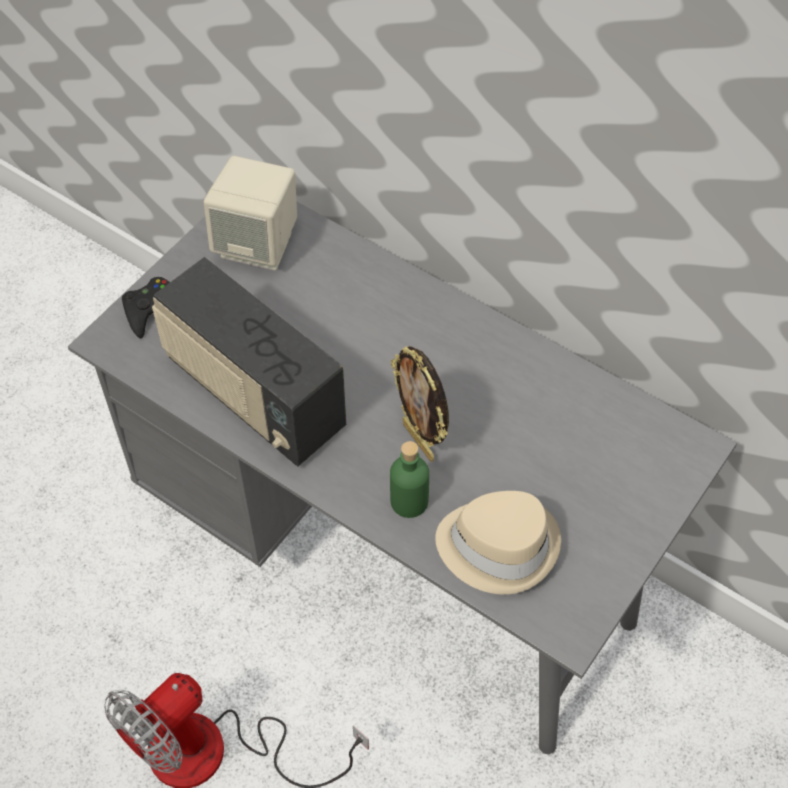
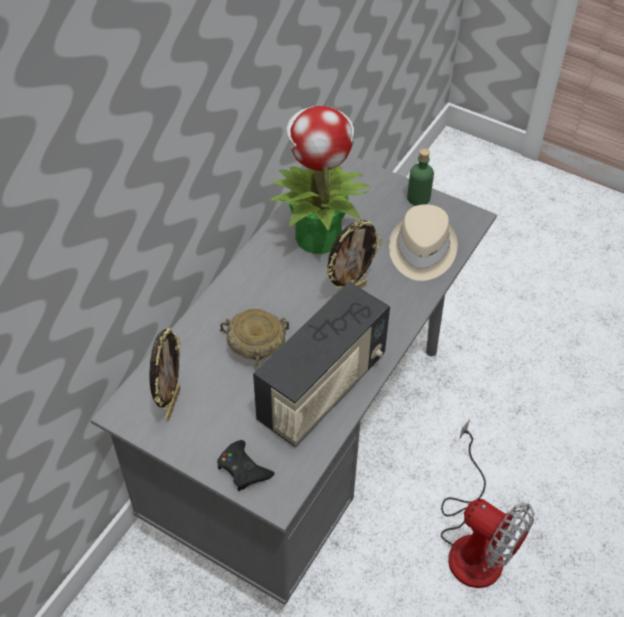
camera: 95 degrees left, 5 degrees down
beige speaker [204,156,297,270] -> picture frame [149,328,180,421]
green bottle [390,441,429,518] -> green bottle moved to [407,148,434,206]
none -> beige bowl [220,309,290,370]
none -> potted plant [269,106,371,254]

